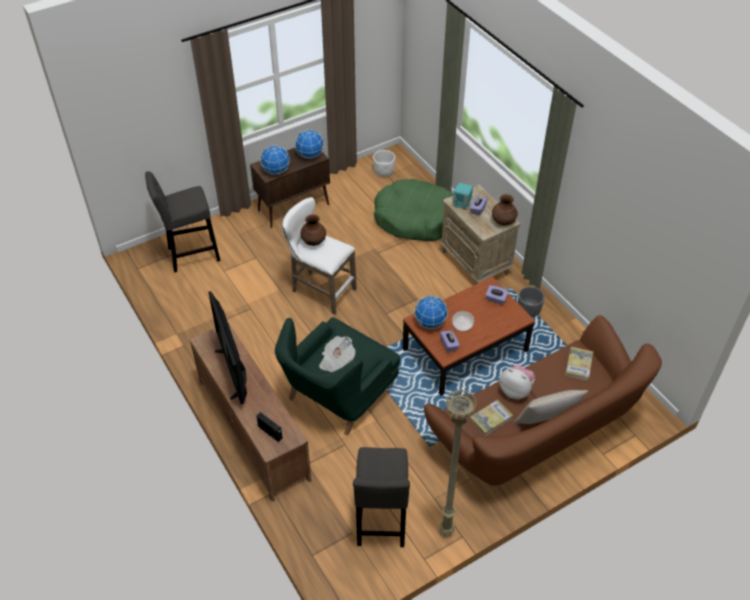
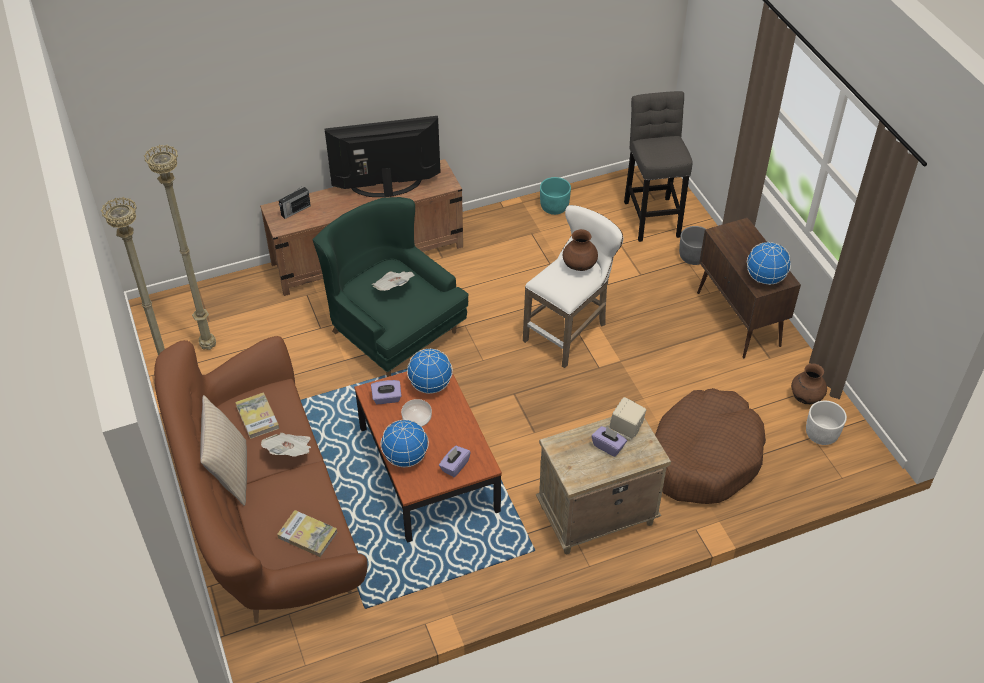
camera: 100 degrees right, 0 degrees up
globe [260,145,290,174] -> globe moved to [381,420,429,467]
grey stool [353,447,410,547] -> beige floor lamp [144,145,216,350]
green dog bed [374,179,453,241] -> brown dog bed [655,388,766,504]
turquoise speaker [452,183,473,209] -> beige speaker [609,397,646,440]
brown vase [492,194,518,226] -> brown vase moved to [791,364,827,404]
plush toy [499,365,535,399] -> newspaper [261,433,311,457]
grey planter [518,287,545,317] -> grey planter moved to [679,226,706,265]
none -> turquoise planter [540,177,571,215]

